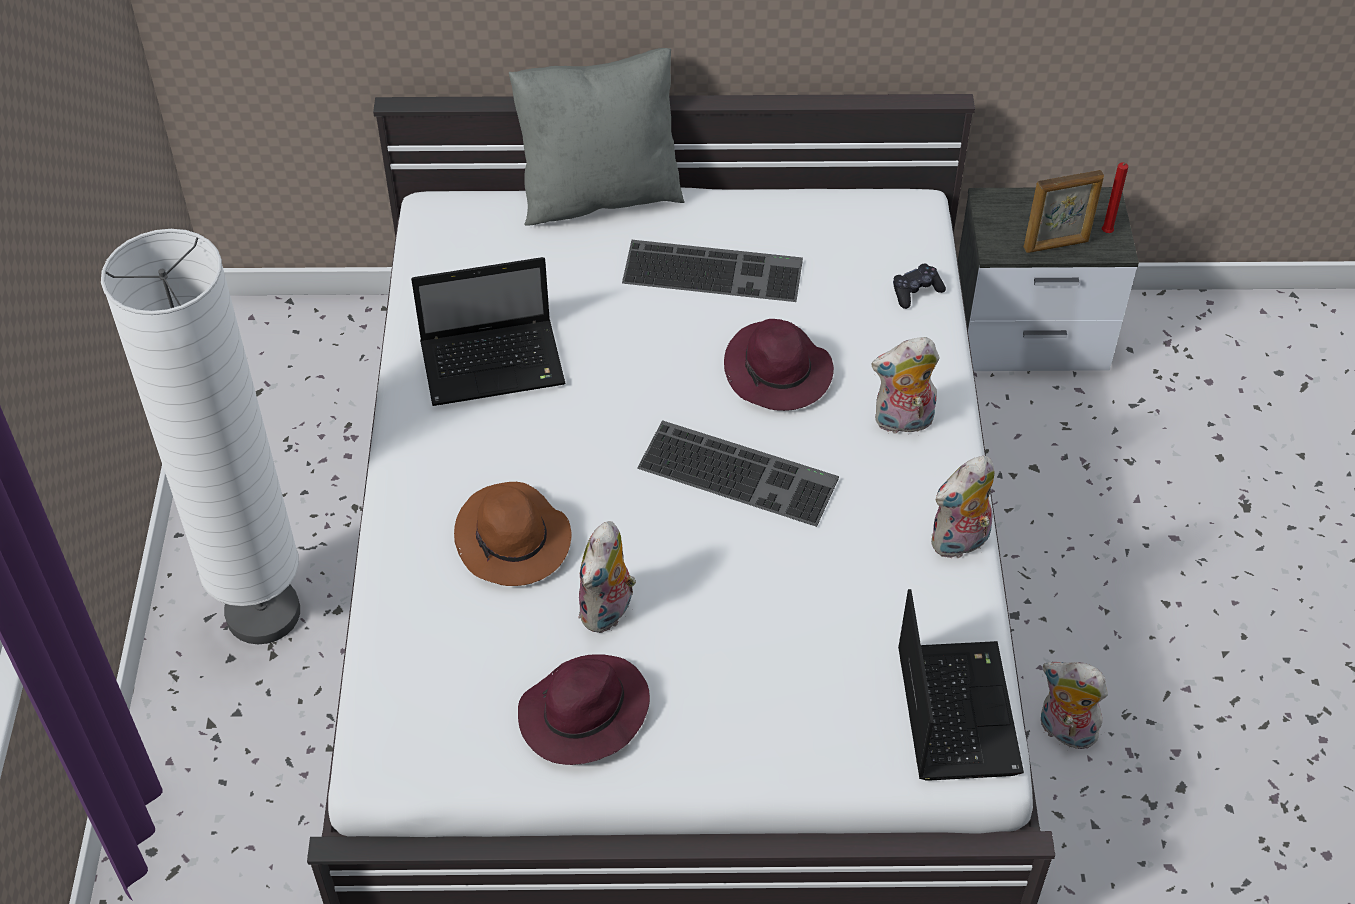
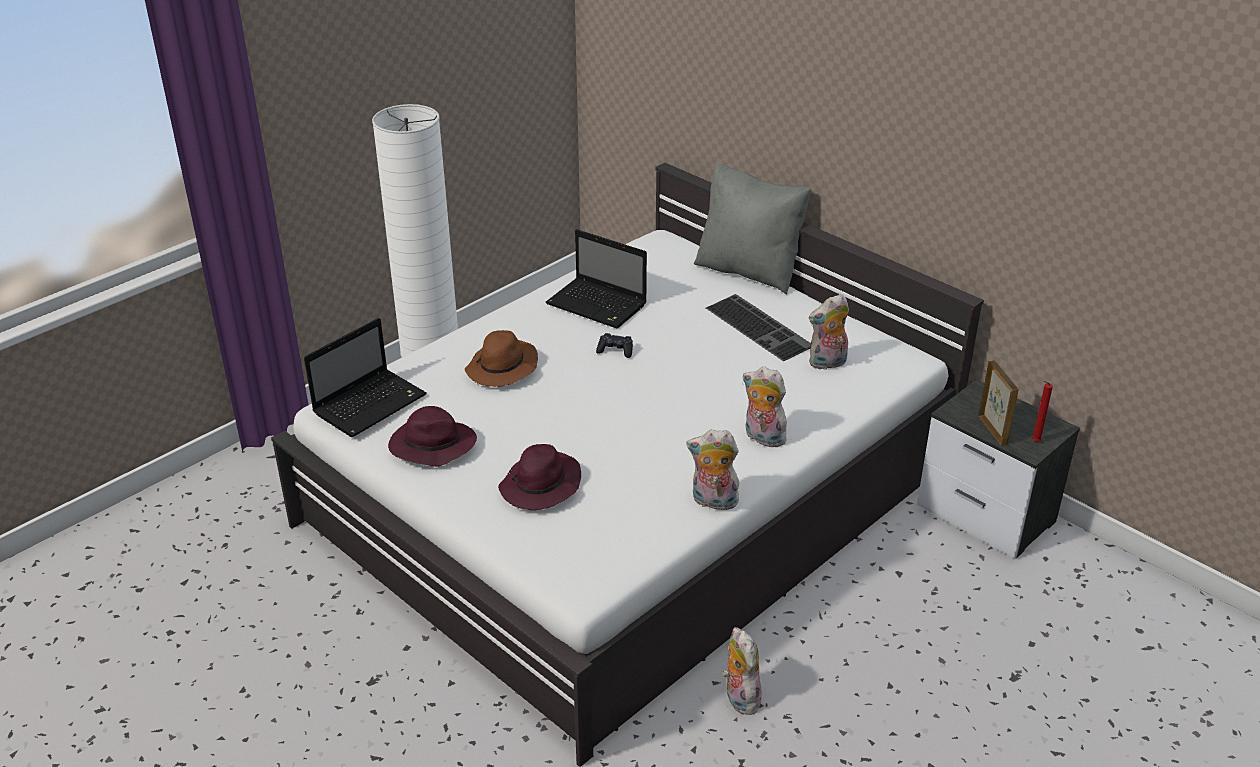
camera: 45 degrees right, 15 degrees down
plush toy [578,521,636,633] -> plush toy moved to [809,294,849,370]
keyboard [637,420,839,527] -> none
purple hat [724,319,834,411] -> purple hat moved to [498,444,581,510]
black game controller [893,263,946,309] -> black game controller moved to [596,333,633,358]
laptop [898,589,1024,781] -> laptop moved to [304,318,427,437]
picture frame [1024,170,1104,253] -> picture frame turned 135 degrees counterclockwise [979,360,1019,446]

